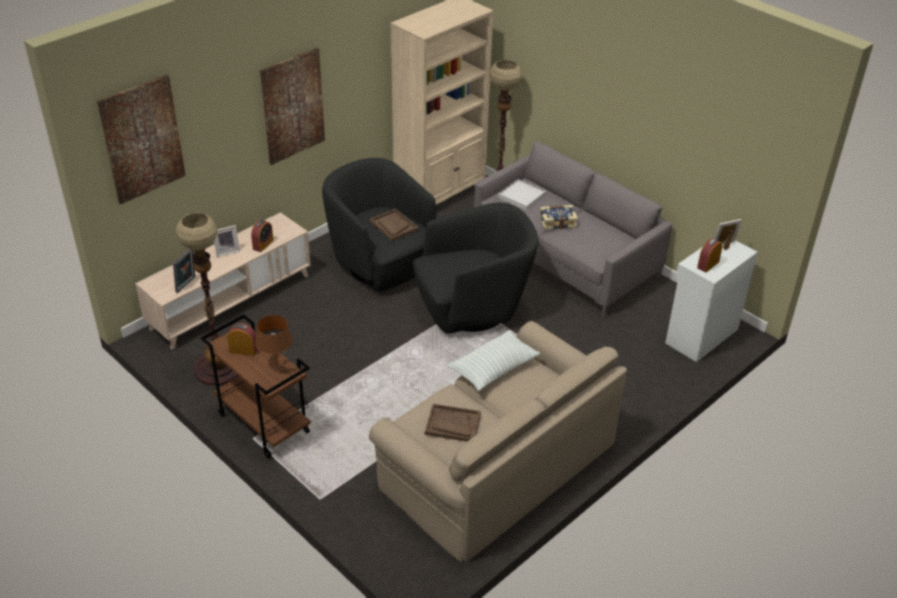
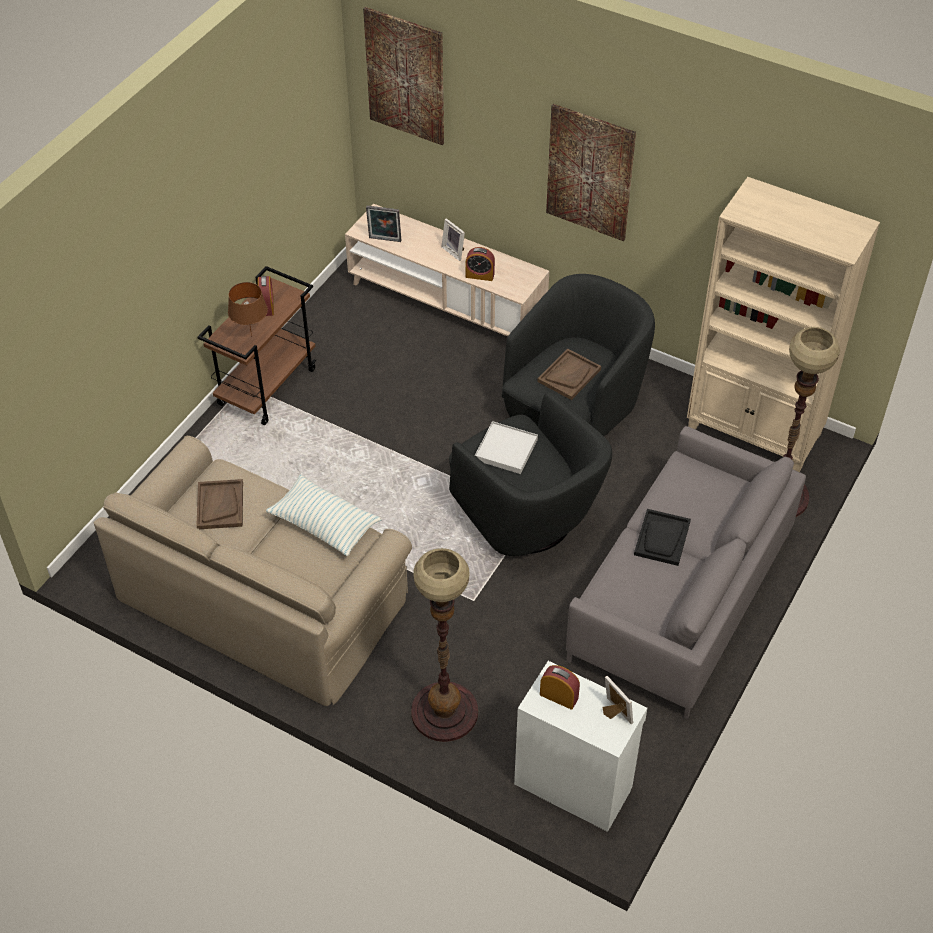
camera: 75 degrees right, 10 degrees up
floor lamp [176,212,239,386] -> floor lamp moved to [411,548,478,742]
white tray [498,179,546,210] -> white tray moved to [475,421,538,474]
book [539,205,578,230] -> black tray [634,509,691,566]

